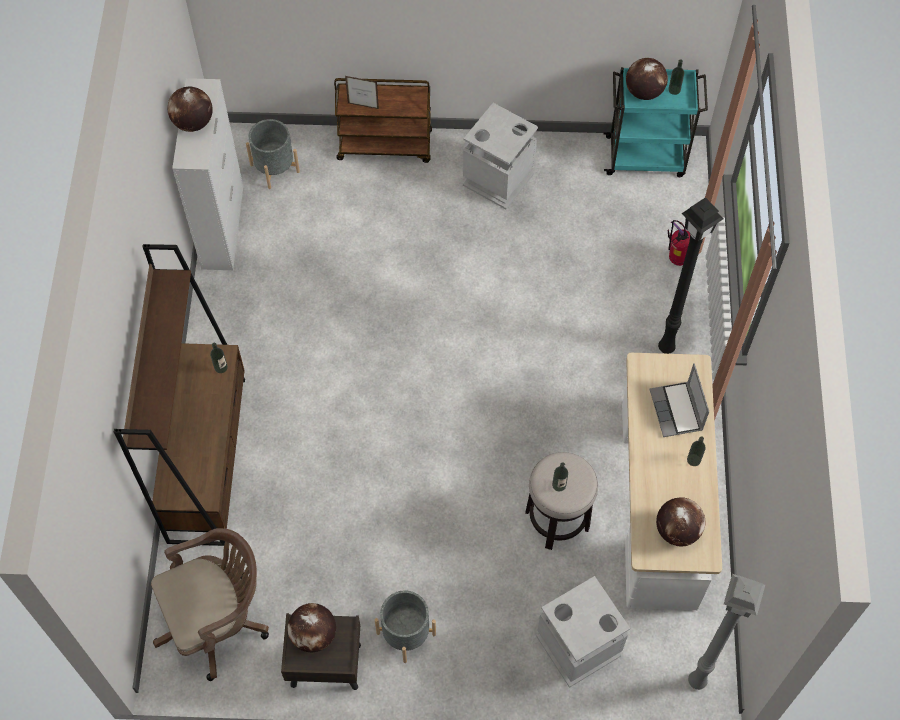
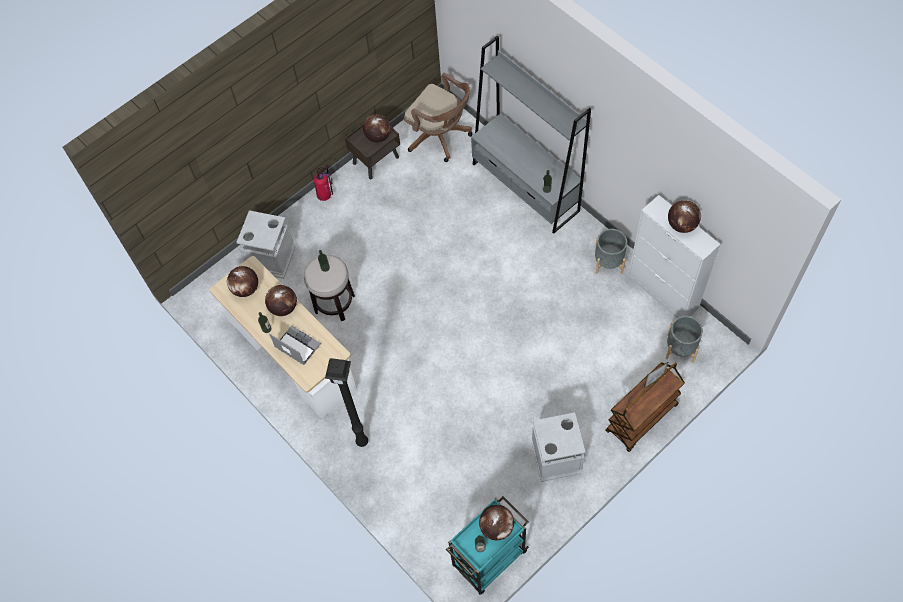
camera: 140 degrees right, 0 degrees up
brown bookcase [114,244,245,546] -> grey bookcase [471,35,591,234]
brown office chair [151,528,269,681] -> brown office chair turned 75 degrees counterclockwise [404,73,472,162]
grey planter [375,590,436,663] -> grey planter moved to [595,229,627,274]
fire extinguisher [668,220,690,266] -> fire extinguisher moved to [314,167,333,201]
grey floor lamp [688,574,765,690] -> none
none -> globe [265,285,297,316]

